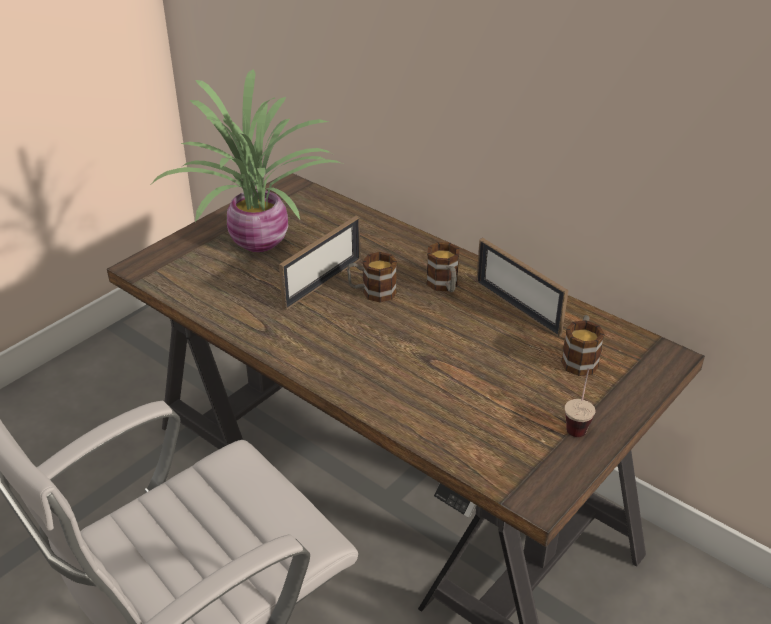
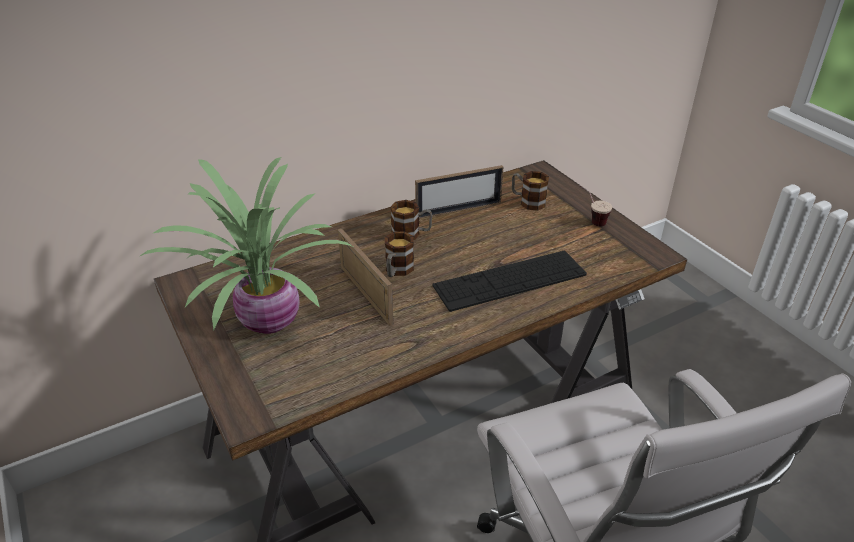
camera: 70 degrees left, 0 degrees up
none -> keyboard [432,250,587,312]

